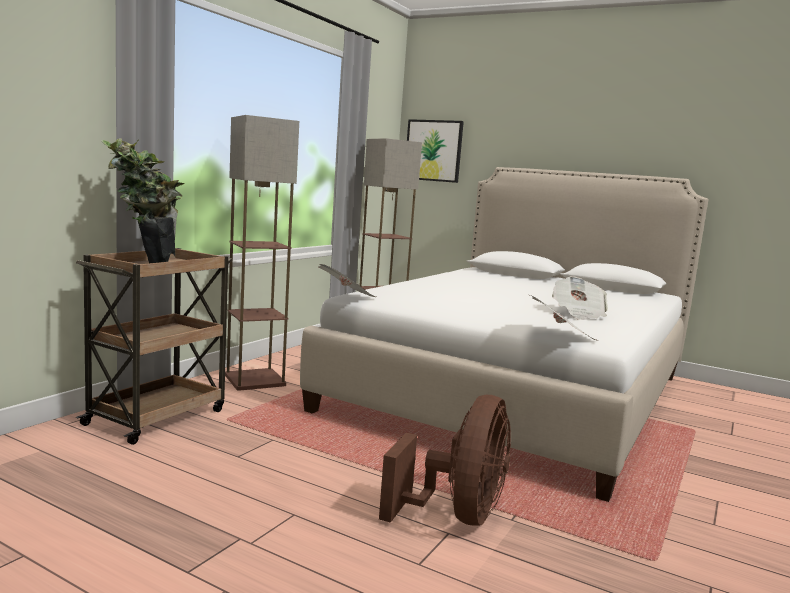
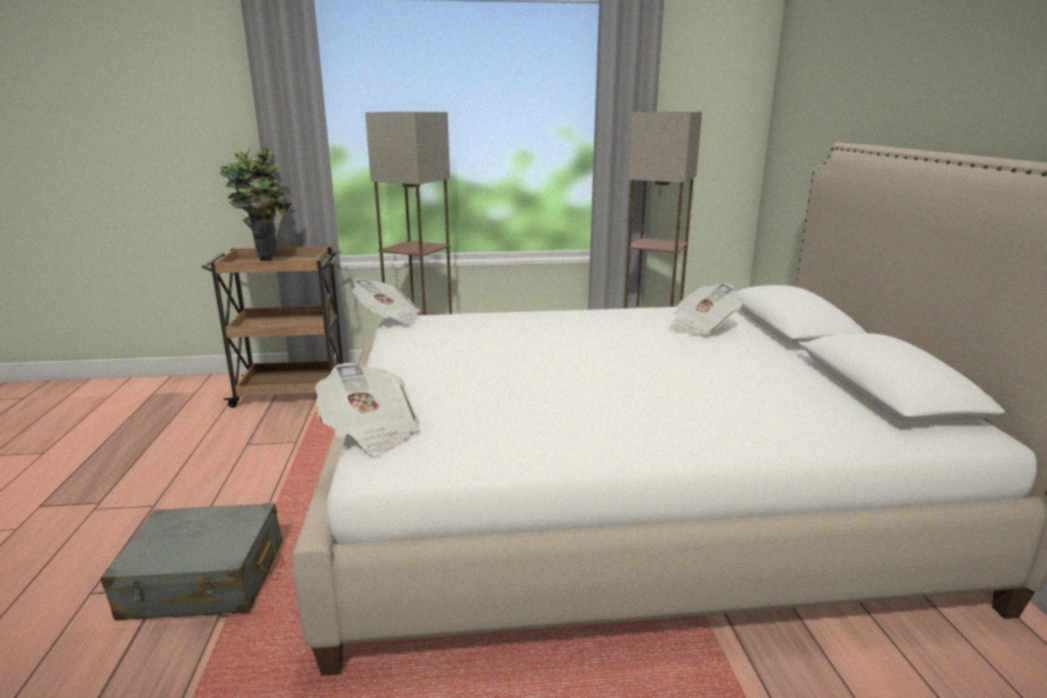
camera: 55 degrees right, 10 degrees up
brown fan [379,395,511,526] -> grey suitcase [101,503,282,621]
picture [407,119,464,183] -> none
newspaper [552,276,608,320] -> newspaper moved to [668,283,743,335]

